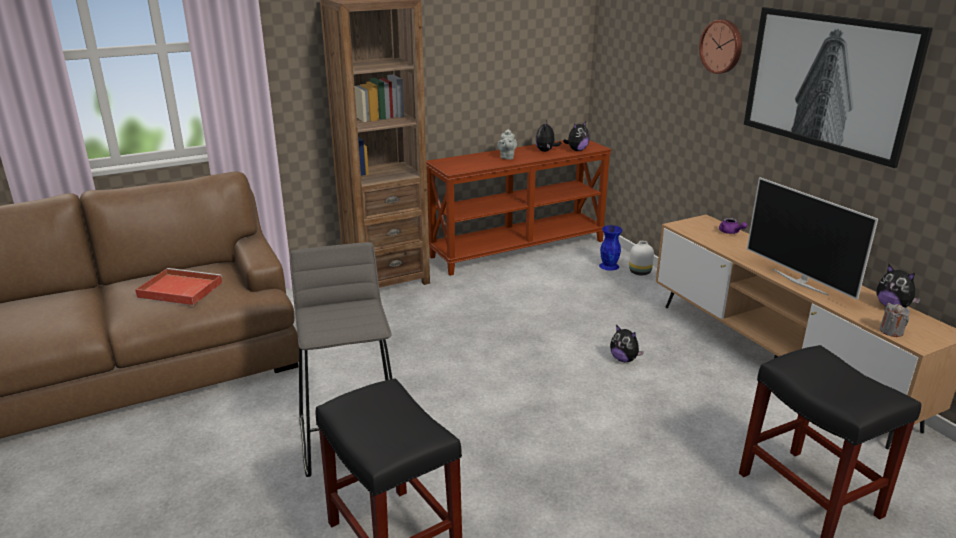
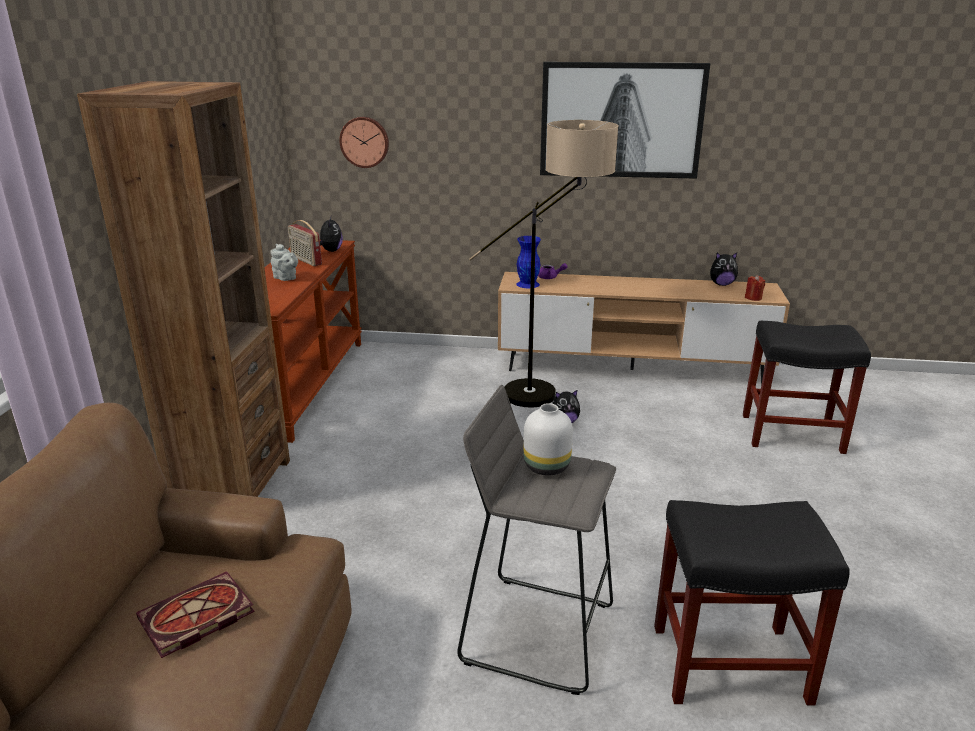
camera: 55 degrees left, 0 degrees up
red tray [135,268,223,305] -> book [136,571,254,658]
plush toy [536,120,561,152] -> radio [288,220,322,266]
blue vase [599,225,623,271] -> blue vase moved to [516,236,541,288]
white vase [629,241,654,275] -> white vase moved to [524,403,573,476]
wall clock [699,20,742,74] -> wall clock moved to [339,117,389,168]
television [747,177,878,300] -> none
grey candle [880,303,910,337] -> red candle [745,275,765,301]
none -> floor lamp [469,120,619,408]

